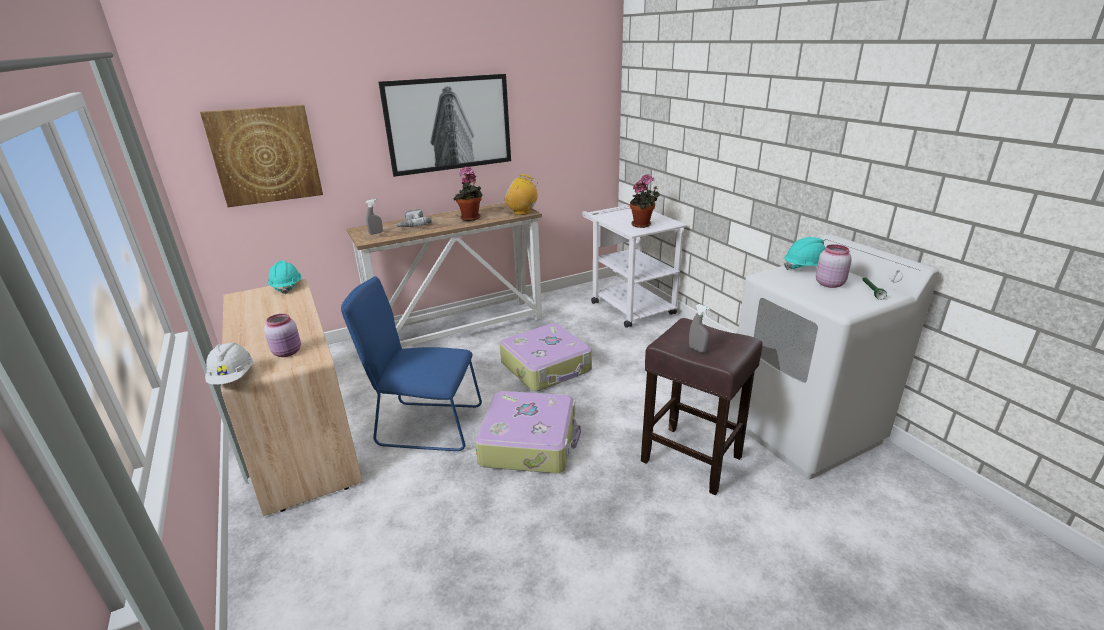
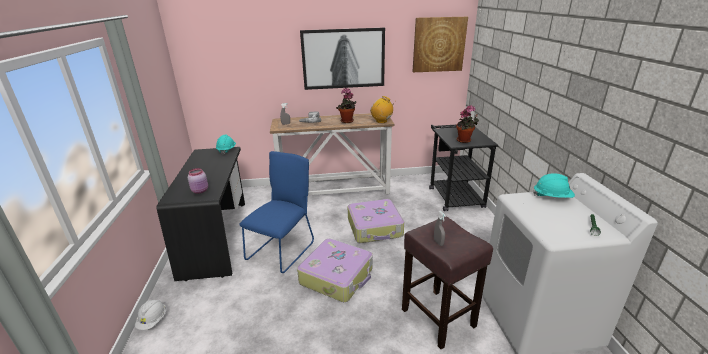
camera: 20 degrees right, 0 degrees up
picture [200,105,323,207] -> picture moved to [413,17,468,72]
white hard hat [205,342,253,385] -> white hard hat moved to [135,300,167,330]
beige desk [221,279,363,516] -> black desk [156,147,245,281]
blue chair [341,277,482,451] -> blue chair turned 90 degrees clockwise [239,151,314,273]
white cart [582,204,687,328] -> black cart [429,125,498,211]
pink jar [816,244,852,288] -> none

